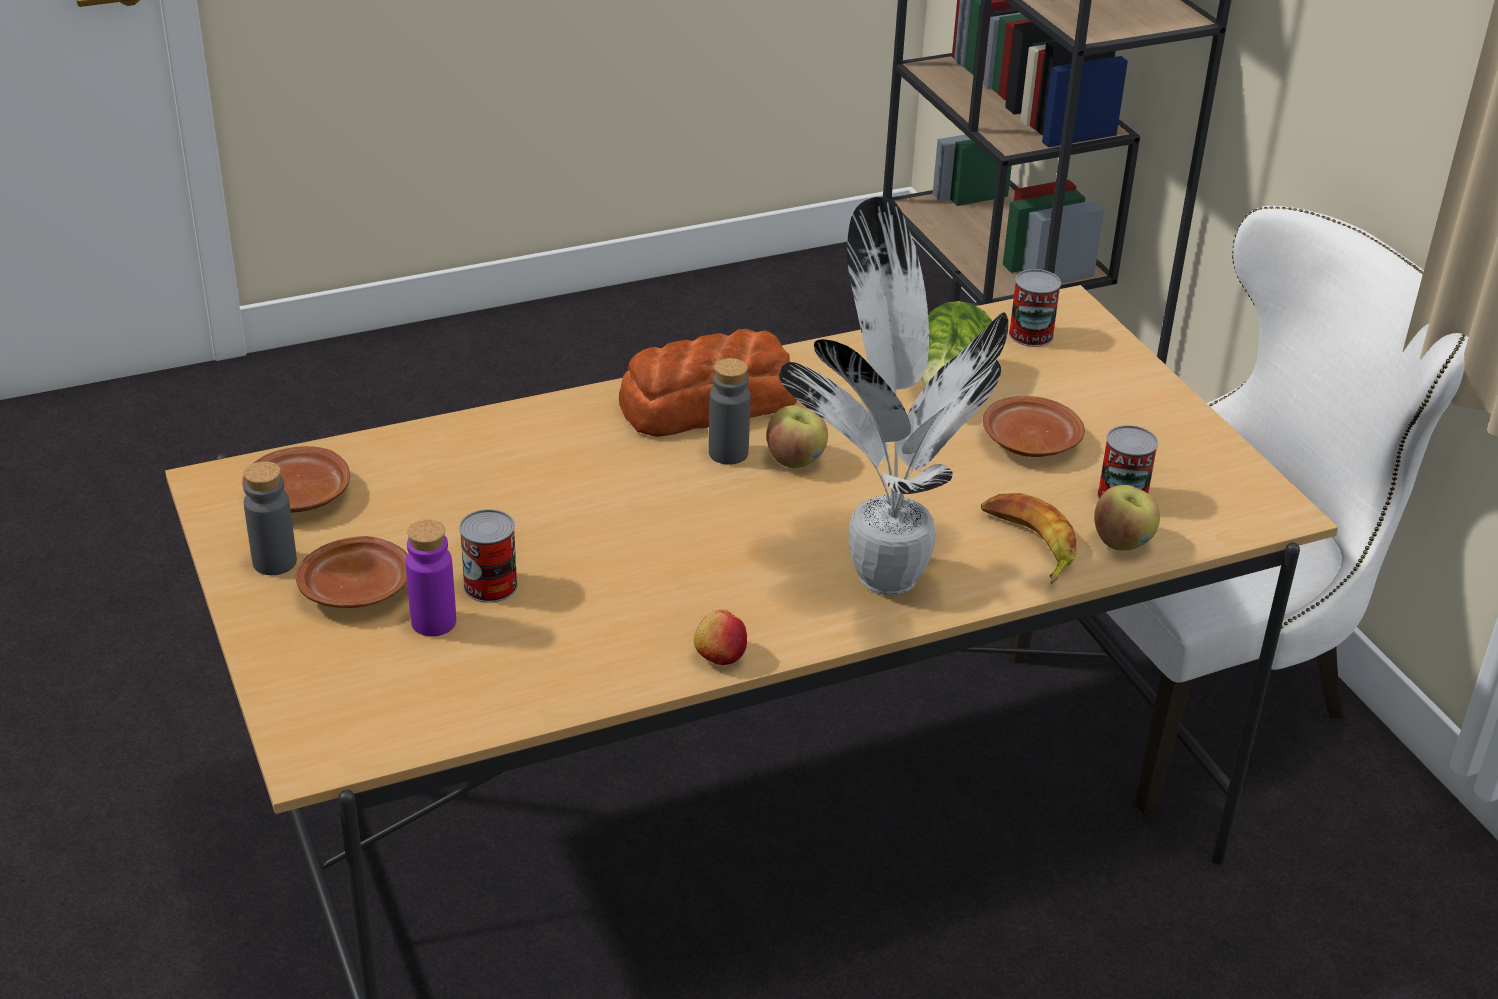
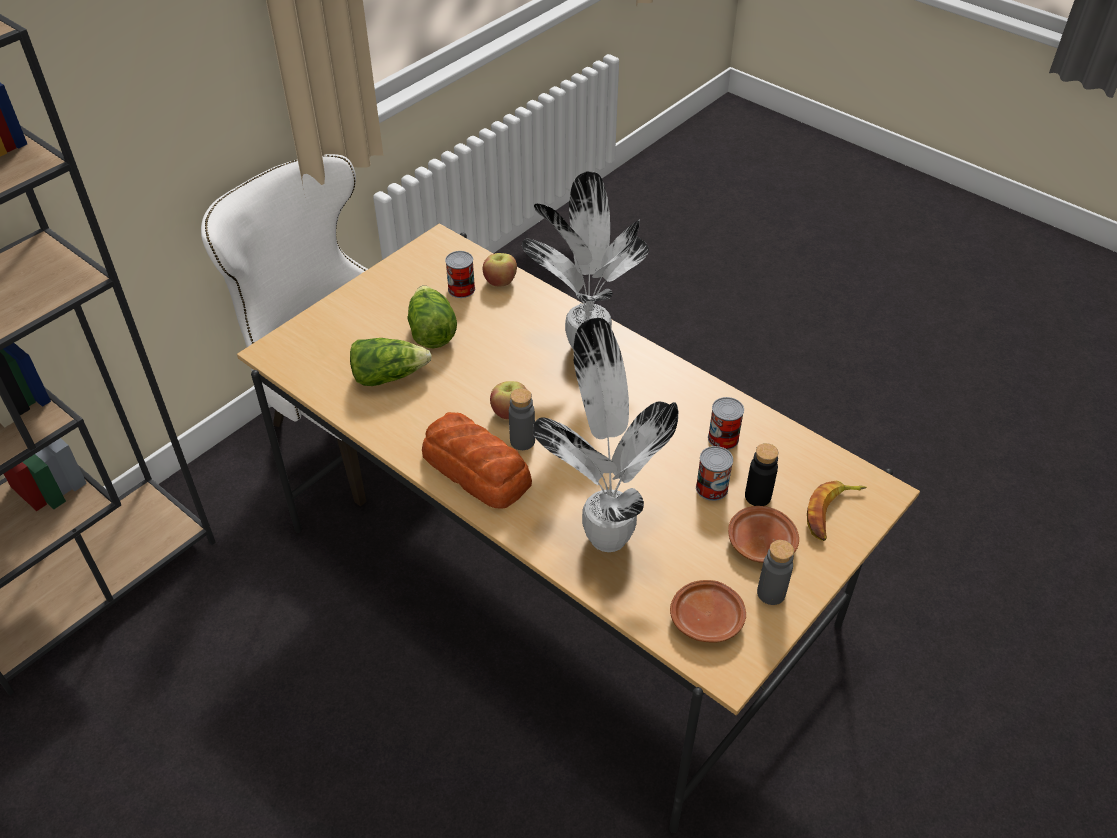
camera: 115 degrees left, 10 degrees up
purple bottle [406,520,456,636] -> black bottle [745,443,778,506]
apple [694,609,747,665] -> none
banana [981,493,1077,584] -> banana moved to [807,480,867,541]
brown plate [983,396,1085,457] -> lettuce [407,285,457,348]
can [1009,269,1061,347] -> can moved to [708,397,744,450]
none -> potted plant [533,318,678,552]

